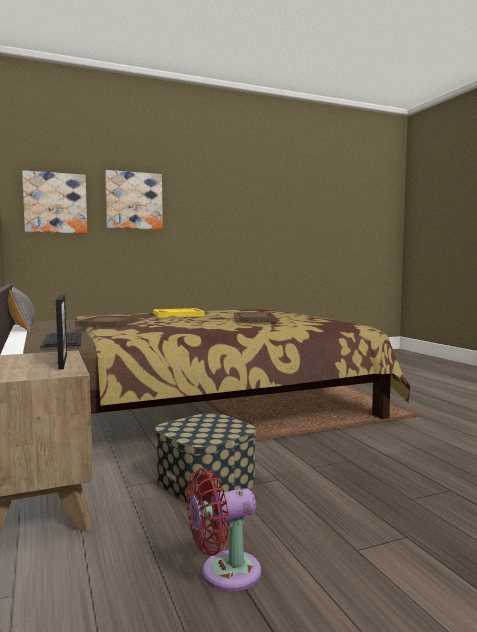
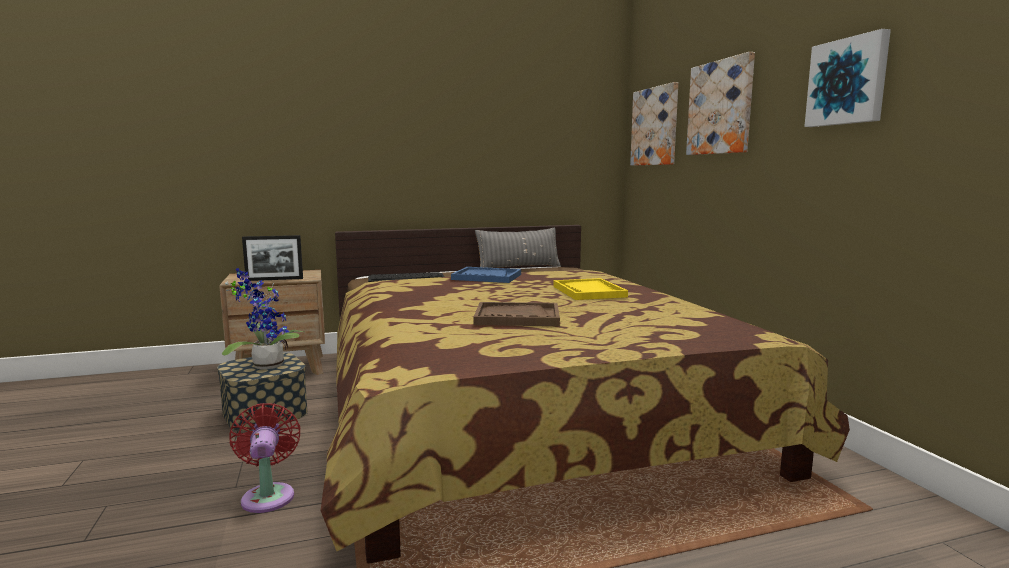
camera: 95 degrees right, 5 degrees up
brown tray [75,315,138,327] -> blue tray [451,267,521,283]
red fan [186,468,261,591] -> red fan moved to [229,403,300,513]
none -> potted plant [222,268,306,370]
none -> picture [804,29,891,127]

